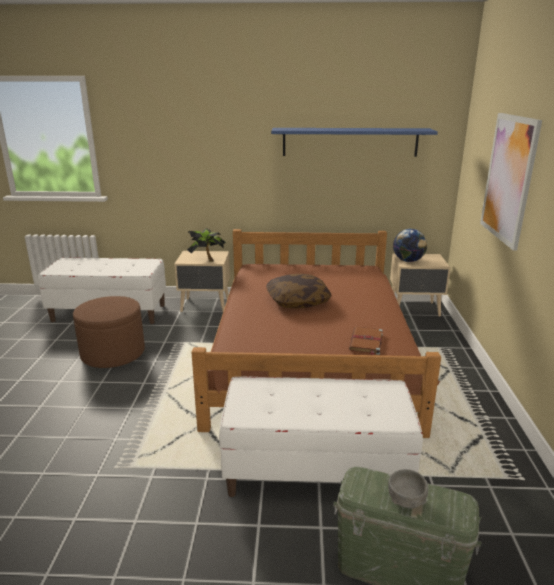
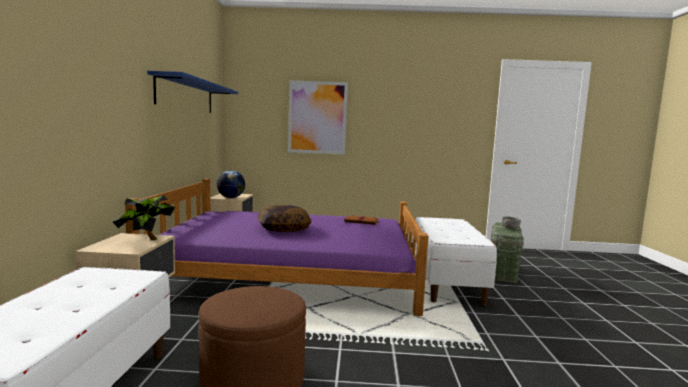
camera: 90 degrees left, 15 degrees down
brown bed [191,229,441,438] -> purple bed [125,179,429,316]

